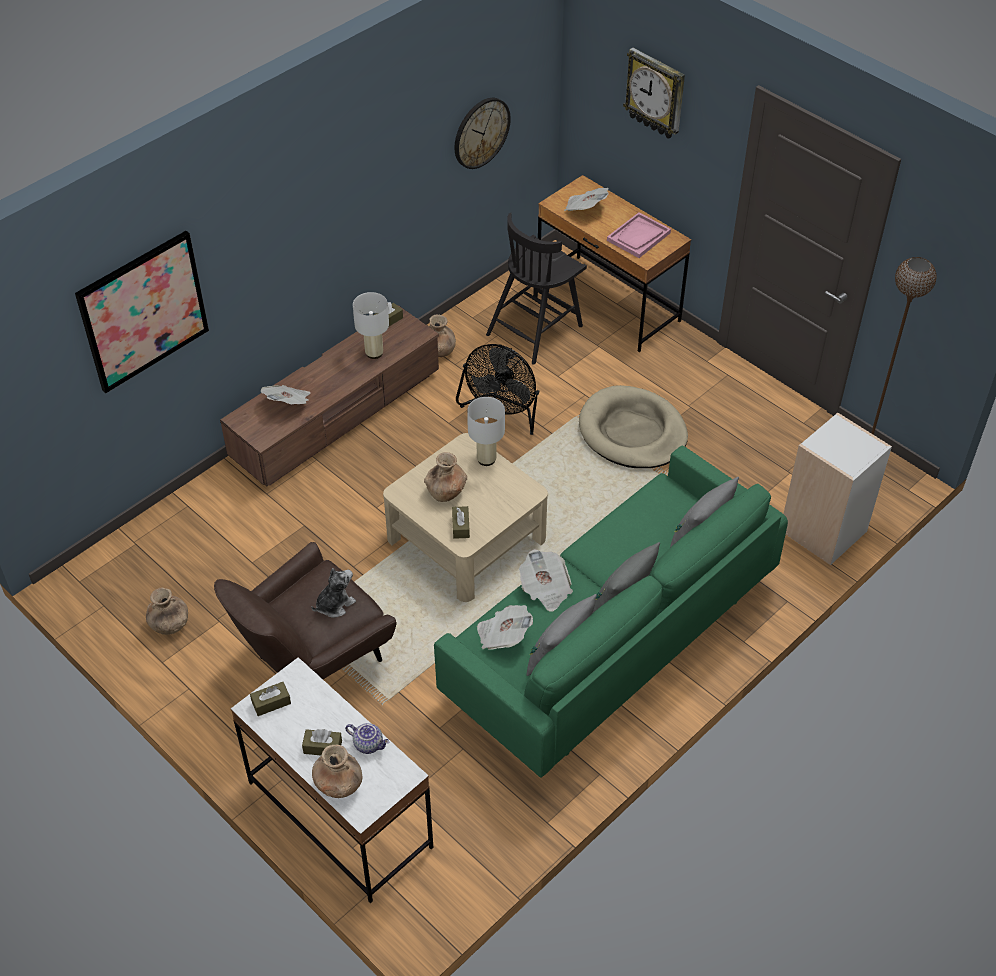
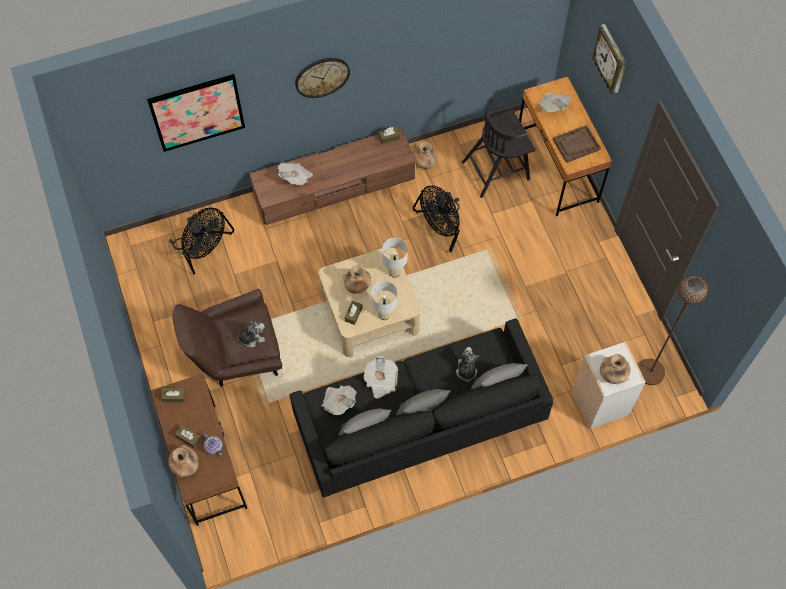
camera: 25 degrees right, 15 degrees up
brown vase [146,588,188,635] -> brown vase moved to [600,354,631,384]
white desk [231,657,433,903] -> brown desk [151,373,247,526]
white table lamp [353,292,389,359] -> white table lamp moved to [371,281,397,320]
green sofa [434,446,788,778] -> black sofa [290,318,553,498]
wall clock [455,98,511,169] -> wall clock moved to [295,58,350,98]
beige dog bed [579,385,688,468] -> none
pink tray [607,212,671,258] -> brown tray [553,125,601,163]
none -> black fan [169,208,234,275]
none -> plush toy [456,347,479,383]

